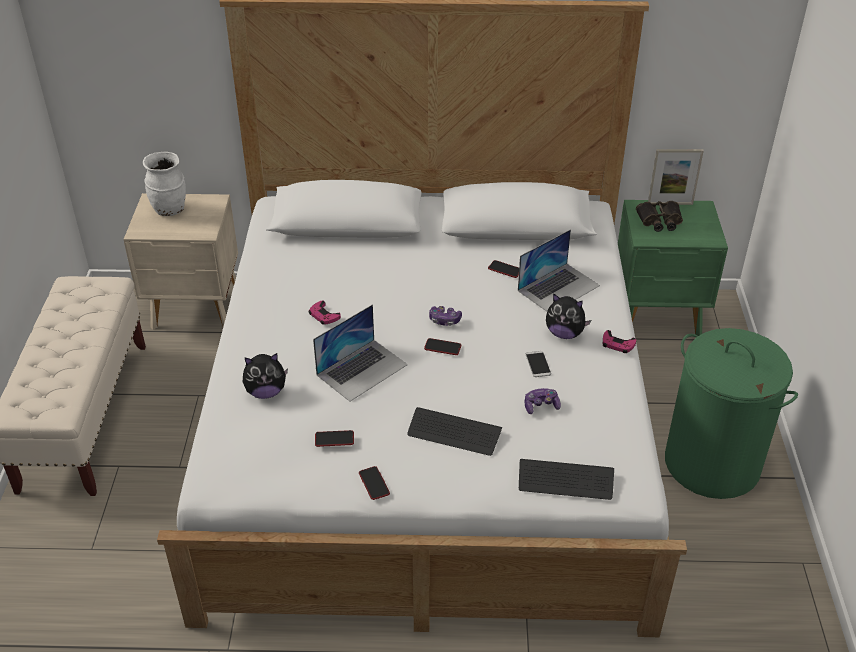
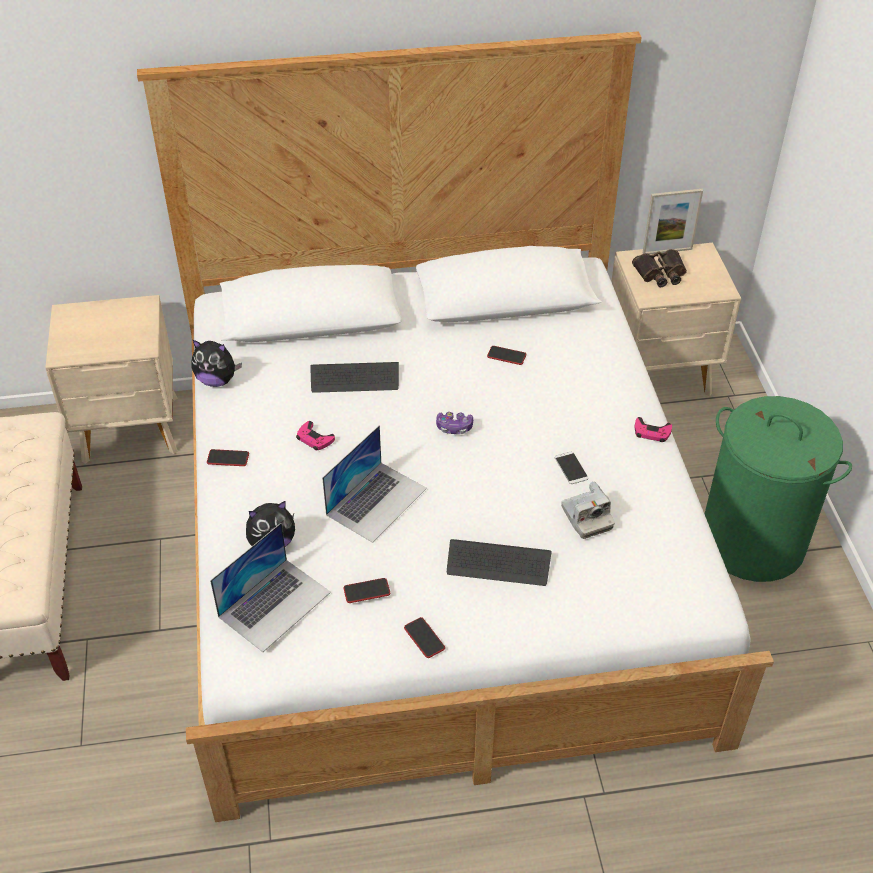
camera: 10 degrees left, 5 degrees up
white vase [143,152,186,216] -> none
phone [424,338,461,355] -> phone moved to [207,449,249,466]
laptop [518,229,600,311] -> laptop moved to [210,523,331,652]
keyboard [519,459,614,500] -> keyboard moved to [310,362,399,393]
game controller [525,388,561,414] -> camera [561,481,614,539]
plush toy [546,293,591,339] -> plush toy moved to [192,339,242,387]
green nightstand [618,200,728,336] -> beige nightstand [611,243,741,396]

